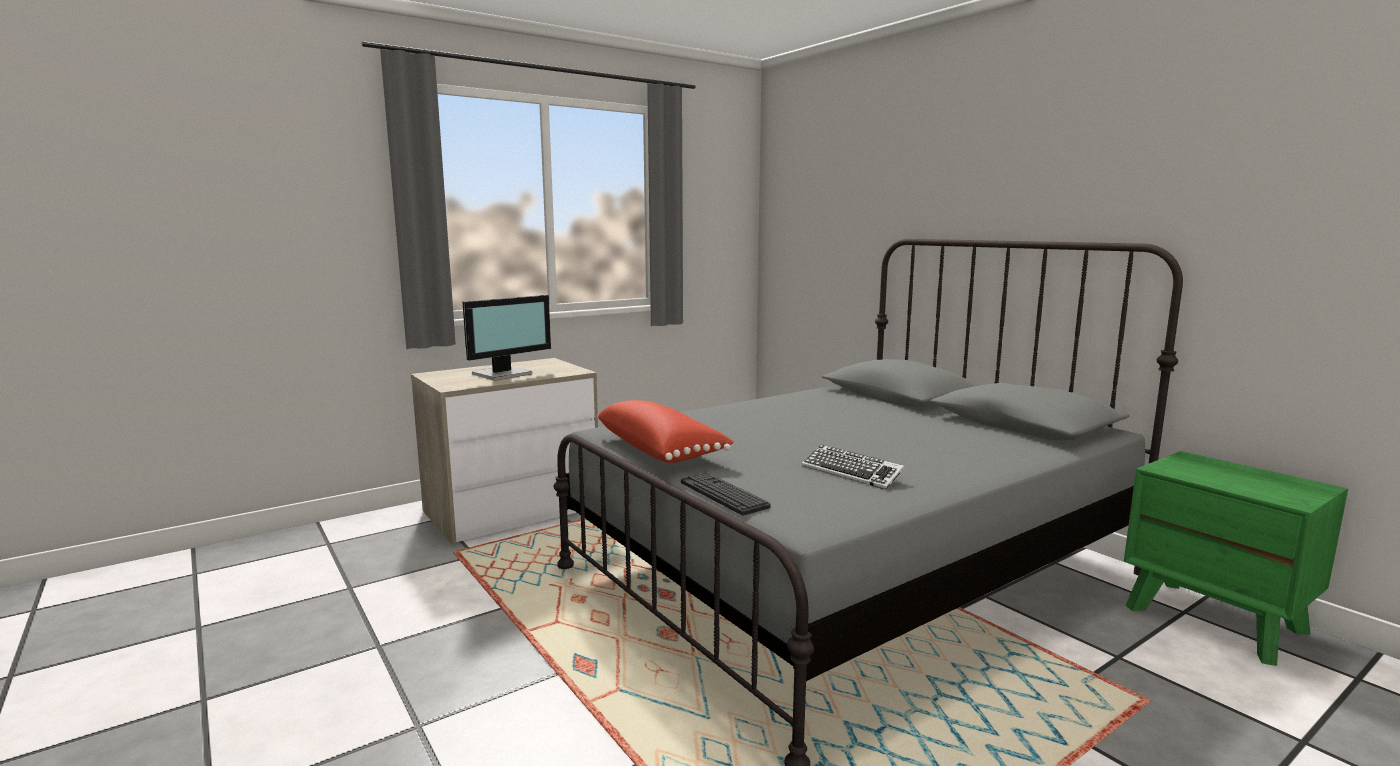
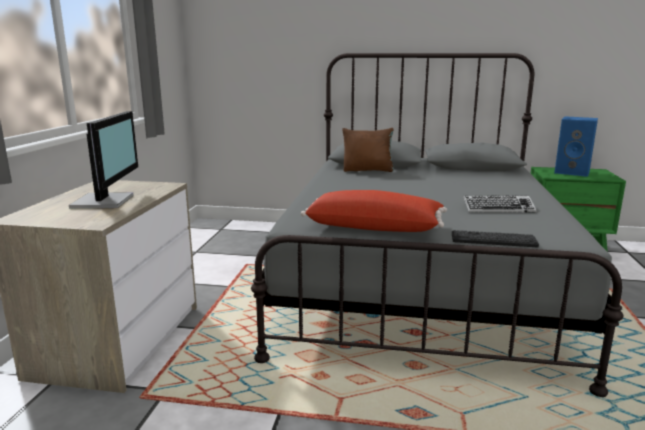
camera: 45 degrees left, 5 degrees up
none -> brown pillow [342,128,394,172]
none -> blue speaker [554,116,598,177]

